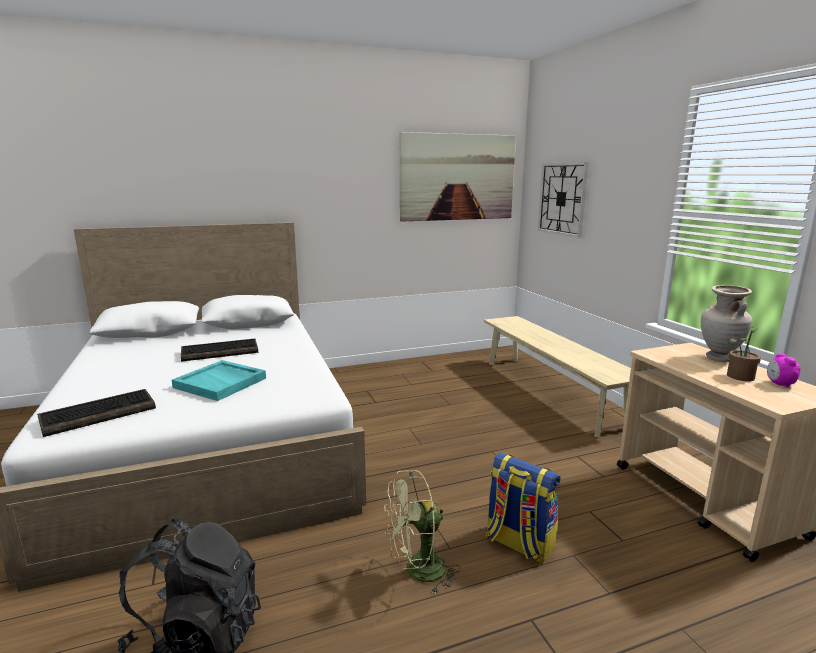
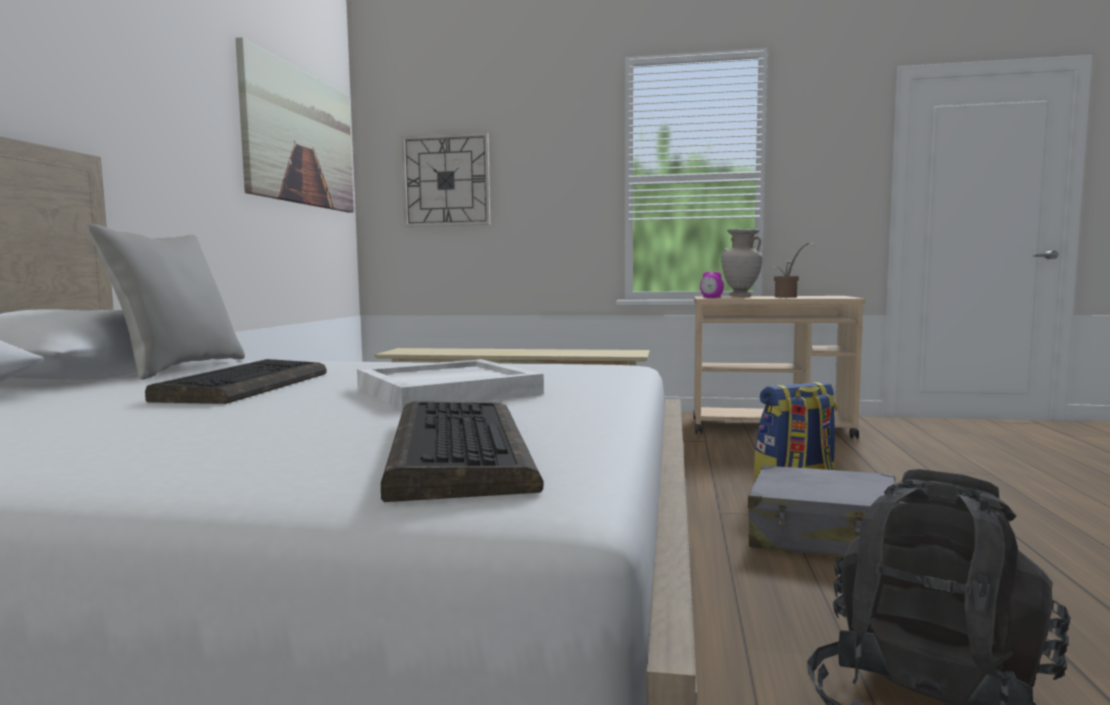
camera: 60 degrees left, 10 degrees down
turquoise tray [172,360,266,401] -> white tray [357,359,544,411]
green fan [384,470,460,594] -> grey suitcase [748,465,895,558]
alarm clock [767,354,800,388] -> alarm clock moved to [700,272,724,298]
none -> grey pillow [86,224,245,380]

